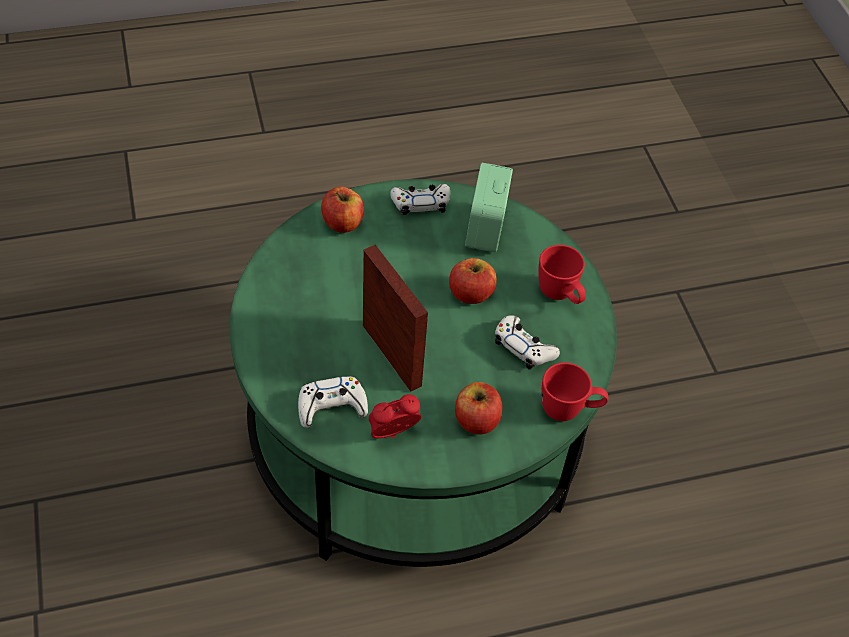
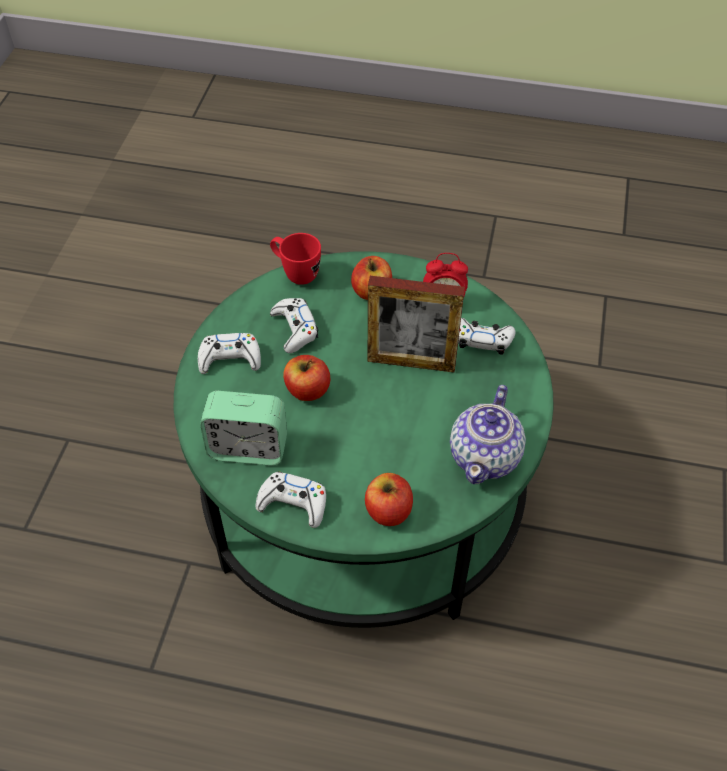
camera: 150 degrees left, 0 degrees up
picture frame [363,245,428,392] -> picture frame turned 75 degrees counterclockwise [368,276,465,373]
alarm clock [465,162,513,252] -> alarm clock turned 60 degrees clockwise [200,391,287,466]
red mug [538,245,586,304] -> white game controller [198,333,261,374]
none -> teapot [450,385,526,484]

